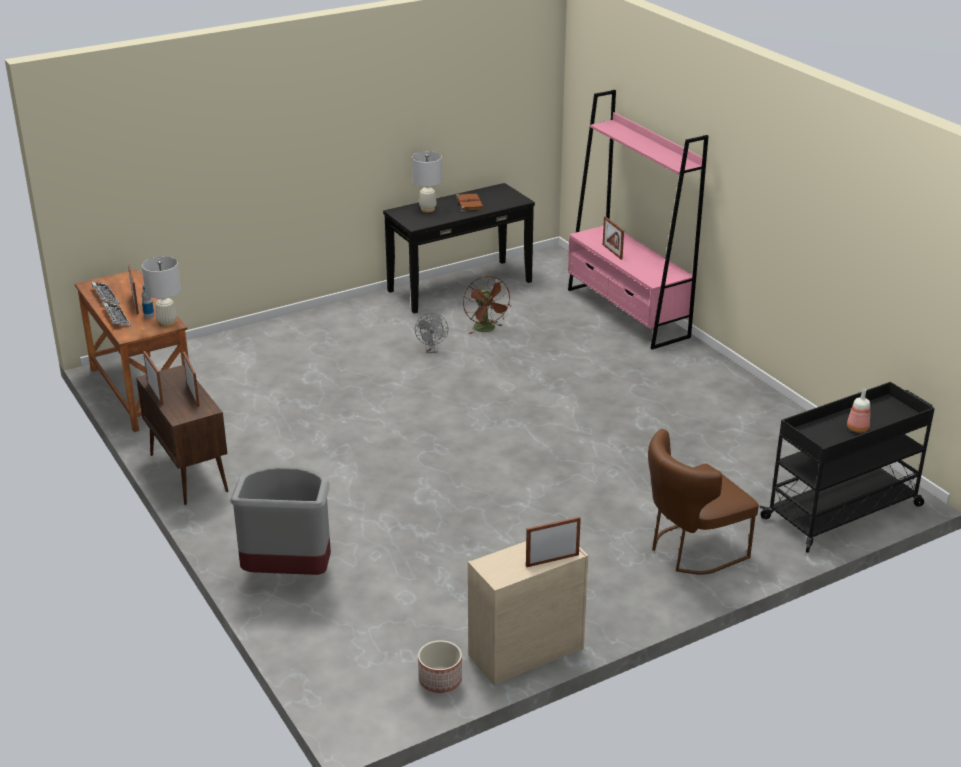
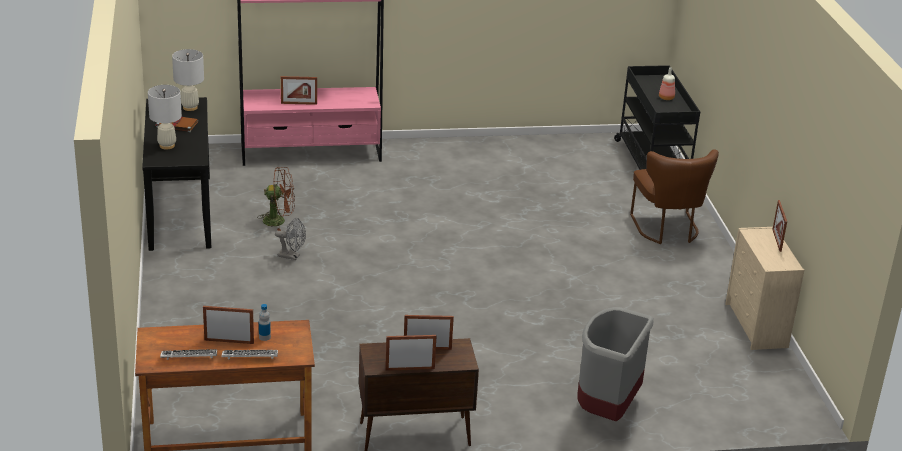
camera: 70 degrees left, 0 degrees up
white table lamp [142,256,181,327] -> white table lamp moved to [172,49,204,111]
planter [418,640,462,693] -> none

